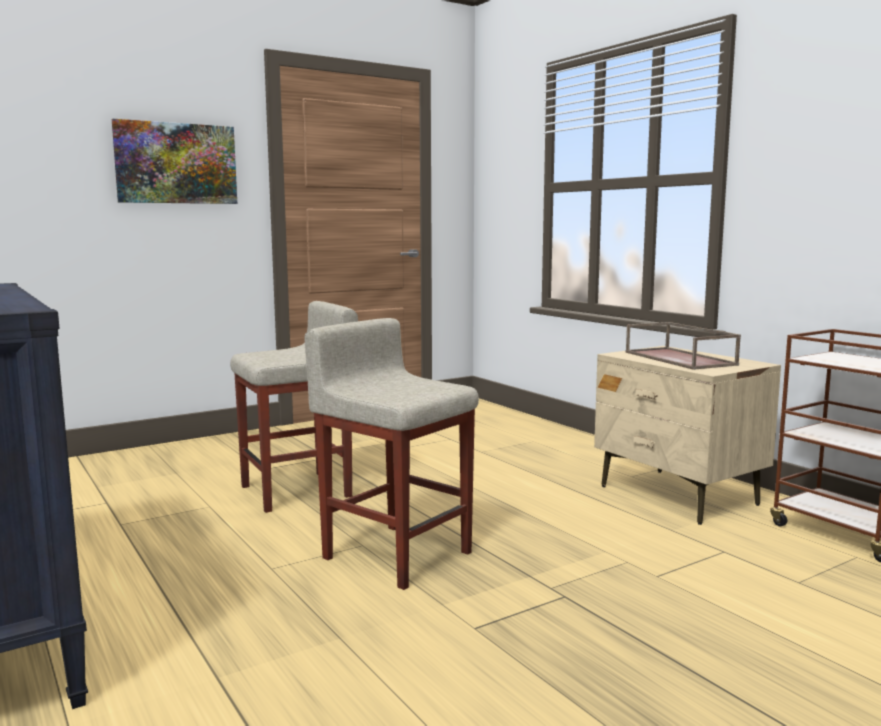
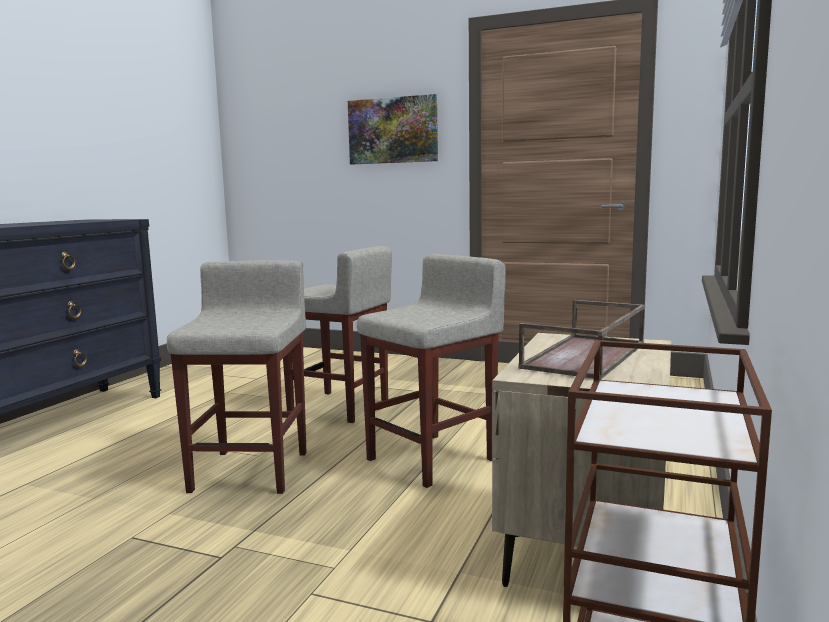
camera: 55 degrees right, 0 degrees up
none -> beige stool [357,254,506,488]

